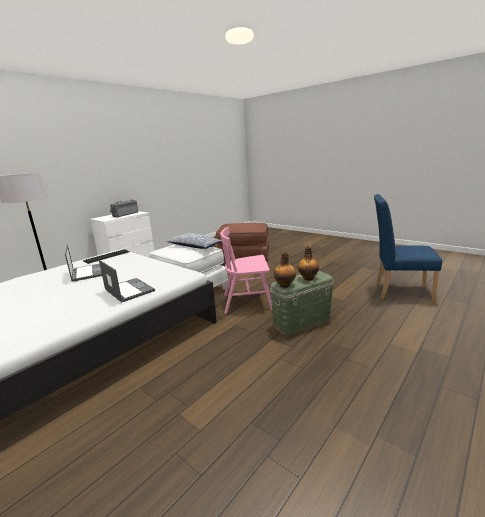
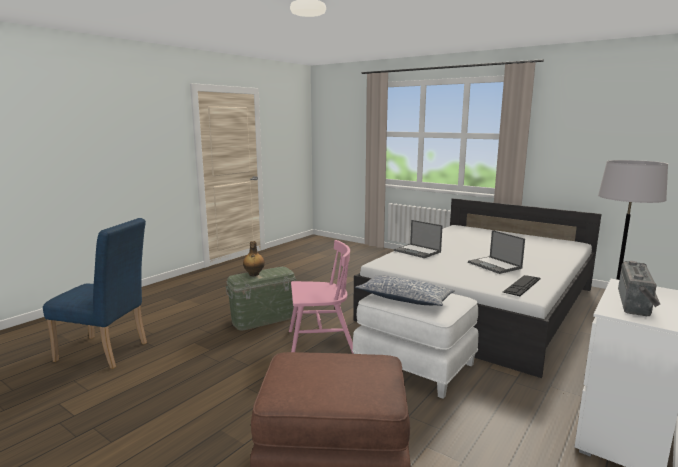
camera: 175 degrees right, 5 degrees down
bottle [274,251,296,288] -> none

